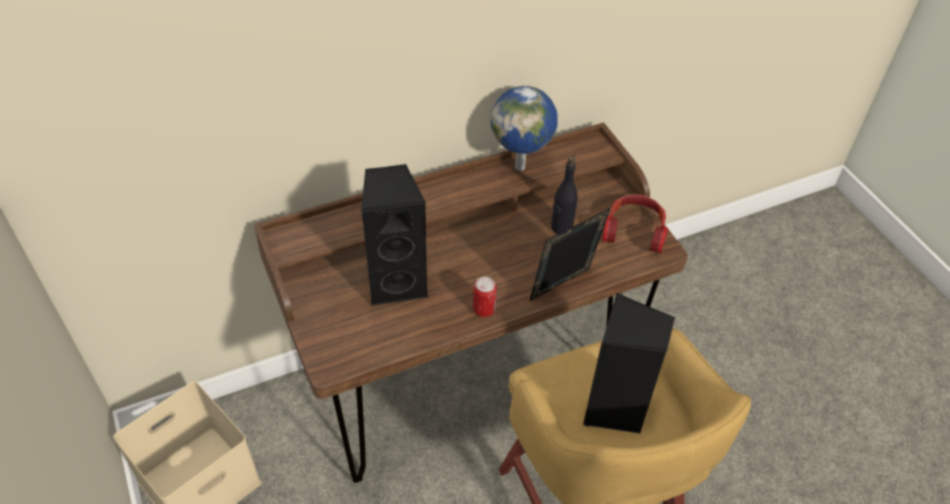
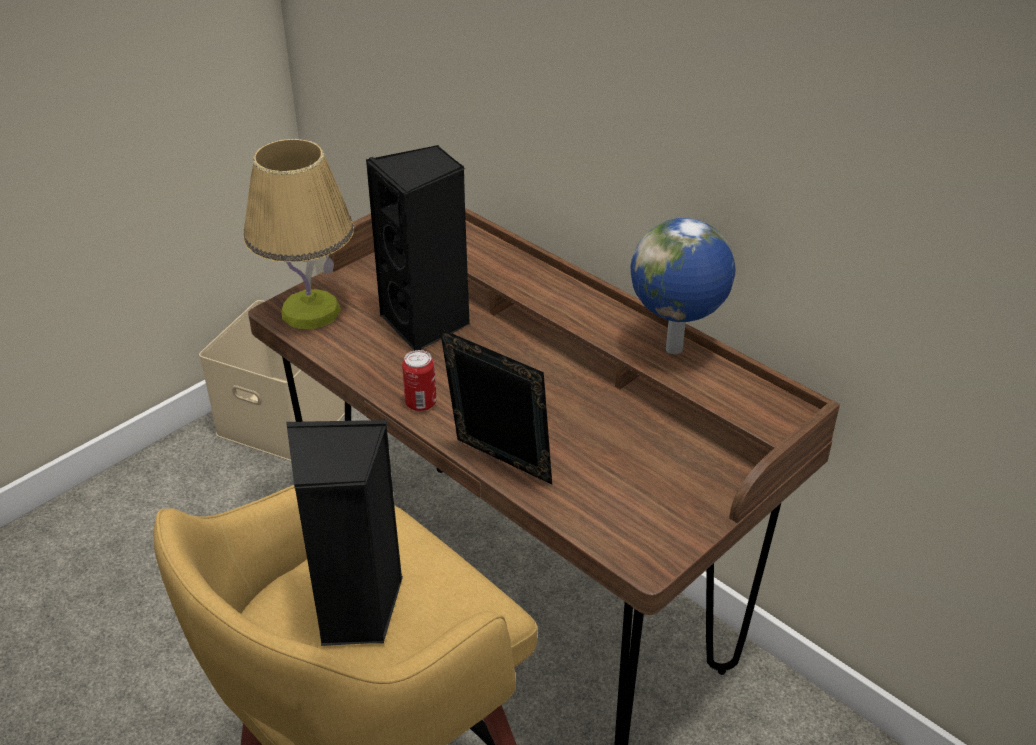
camera: 70 degrees right, 10 degrees down
black bottle [551,156,578,234] -> none
headphones [603,194,668,253] -> none
none -> table lamp [244,139,354,329]

